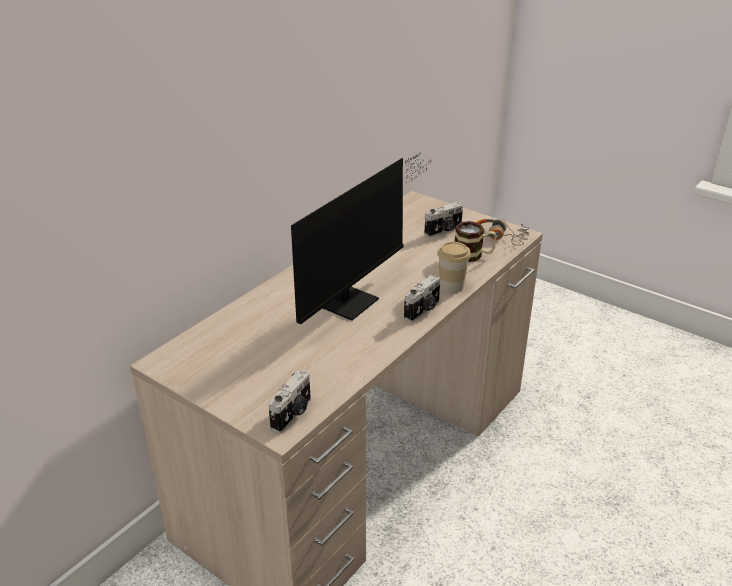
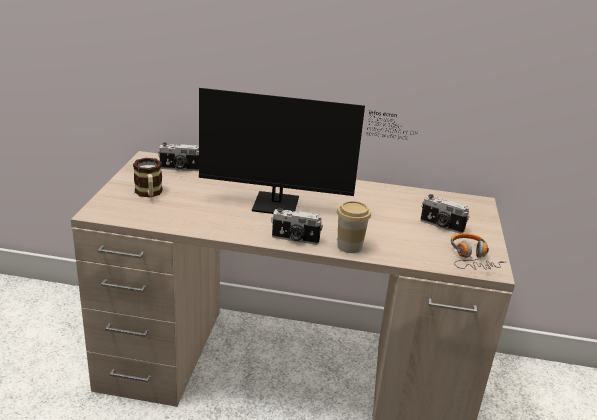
camera: 60 degrees right, 5 degrees down
camera [268,370,311,433] -> camera moved to [158,143,199,171]
mug [455,221,497,262] -> mug moved to [133,158,163,197]

